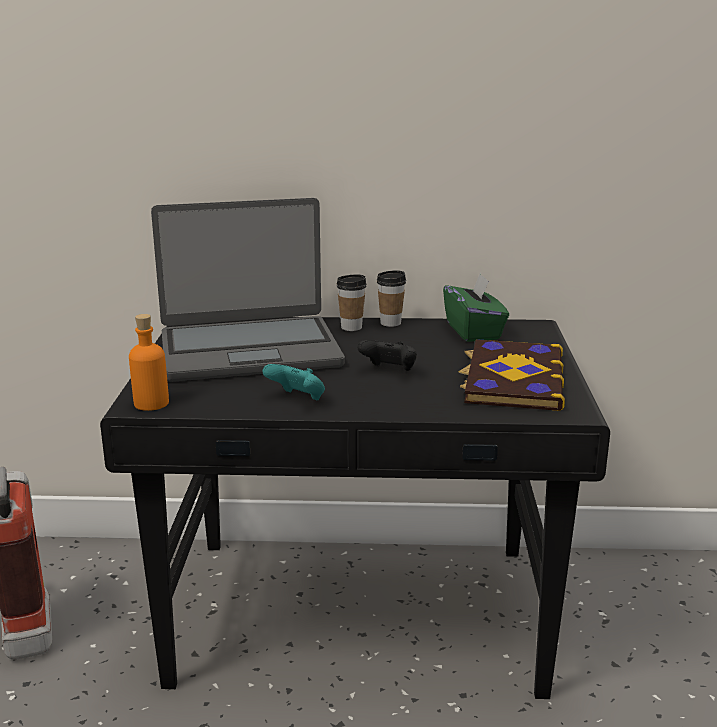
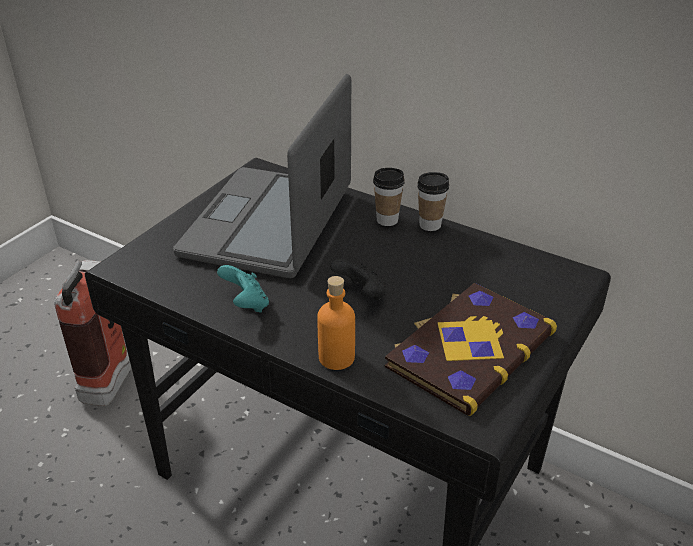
camera: 30 degrees right, 15 degrees up
orange bottle [129,314,169,411] -> orange bottle moved to [317,276,355,370]
laptop [151,198,345,382] -> laptop turned 90 degrees clockwise [173,74,351,278]
green tissue box [443,273,509,342] -> none

